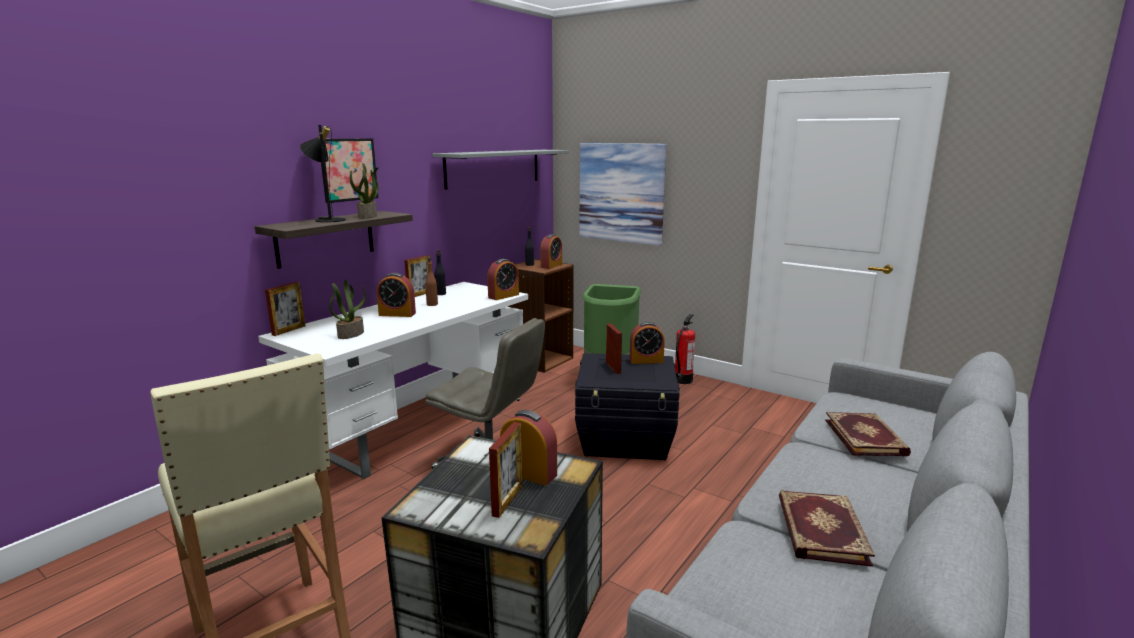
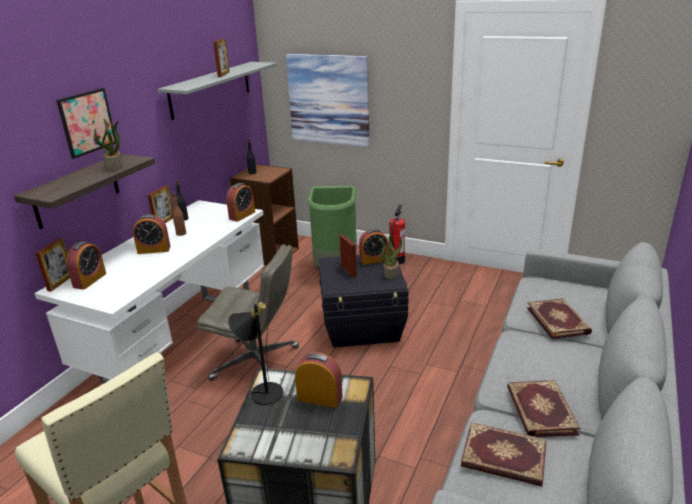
camera: 10 degrees left, 10 degrees up
black table lamp [300,125,346,223] -> black table lamp moved to [228,302,283,405]
potted plant [329,279,366,339] -> potted plant moved to [379,235,402,279]
picture frame [489,422,523,518] -> picture frame moved to [213,38,229,77]
alarm clock [540,234,562,269] -> alarm clock moved to [66,241,106,290]
none -> book [461,422,547,486]

